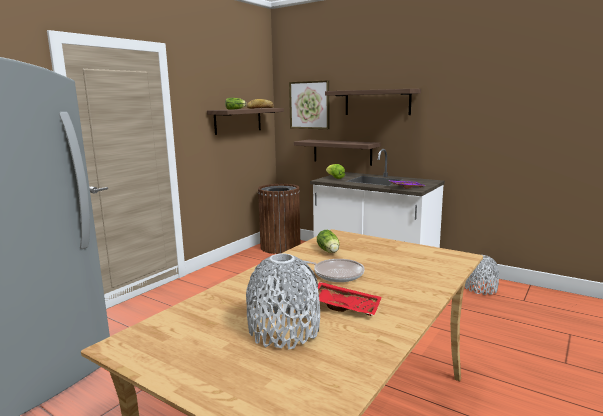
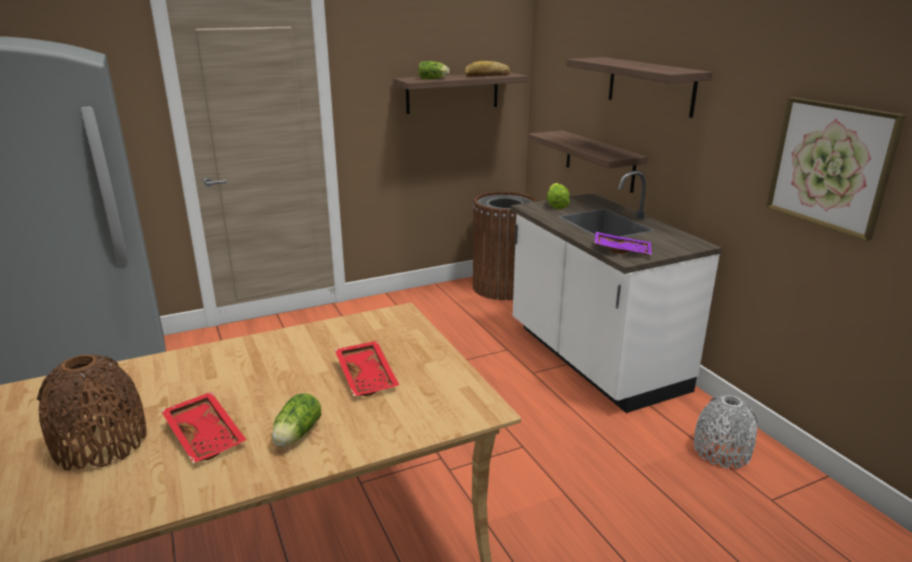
camera: 30 degrees right, 10 degrees up
grey vase [246,253,320,350] -> brown vase [36,355,147,471]
picture [289,80,329,129] -> picture moved to [766,97,906,241]
frying pan [303,259,364,282] -> none
lettuce [317,230,340,253] -> lettuce moved to [272,393,321,446]
none -> red tray [335,341,399,396]

